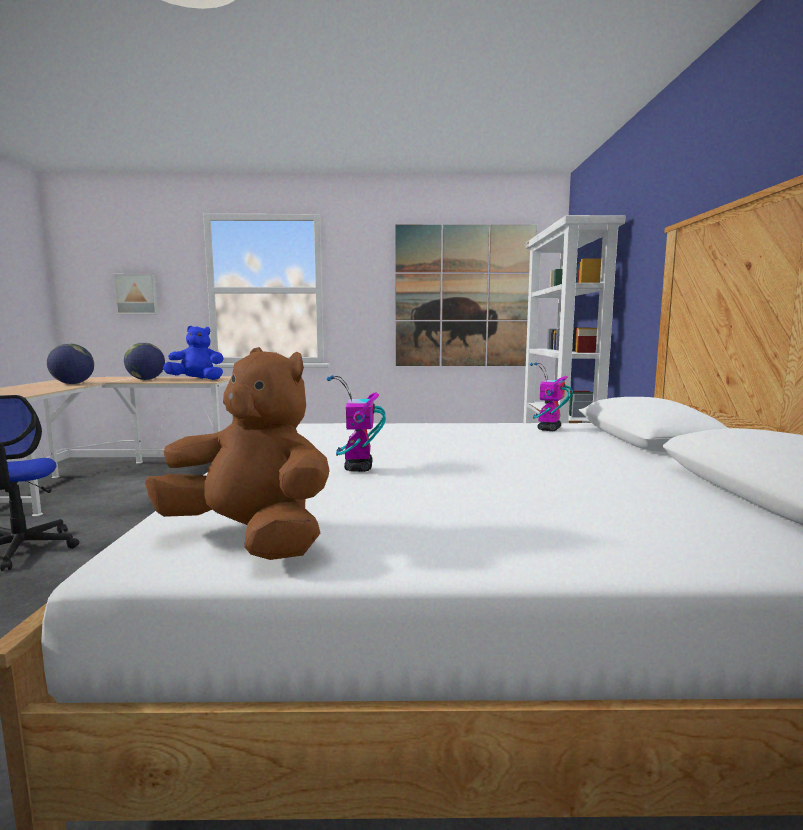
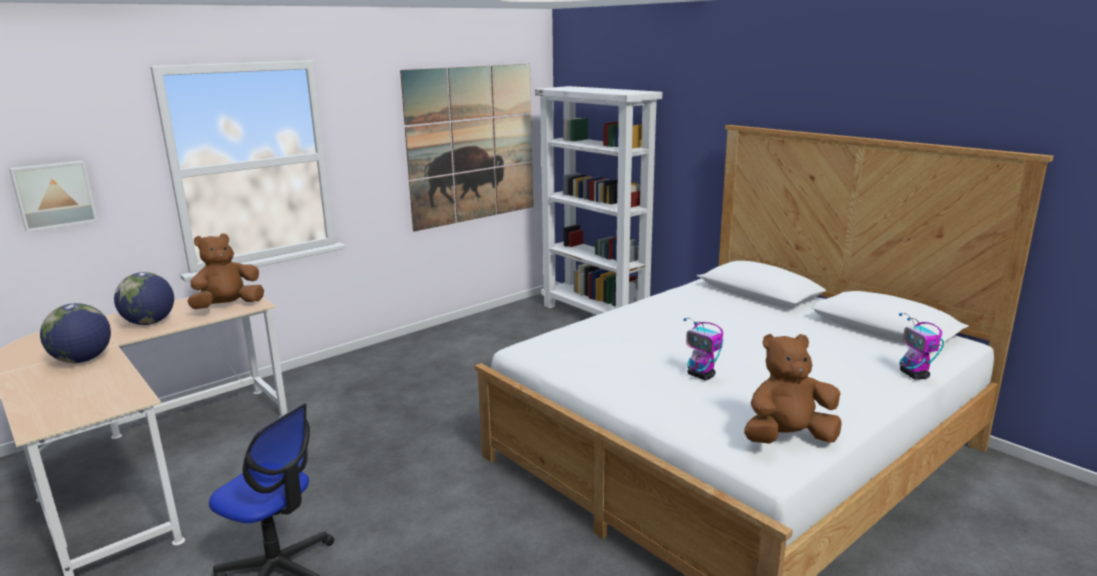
camera: 40 degrees left, 10 degrees up
blue plush toy [163,326,224,380] -> brown plush toy [187,234,264,309]
toy robot [530,362,573,431] -> toy robot moved to [899,313,944,380]

